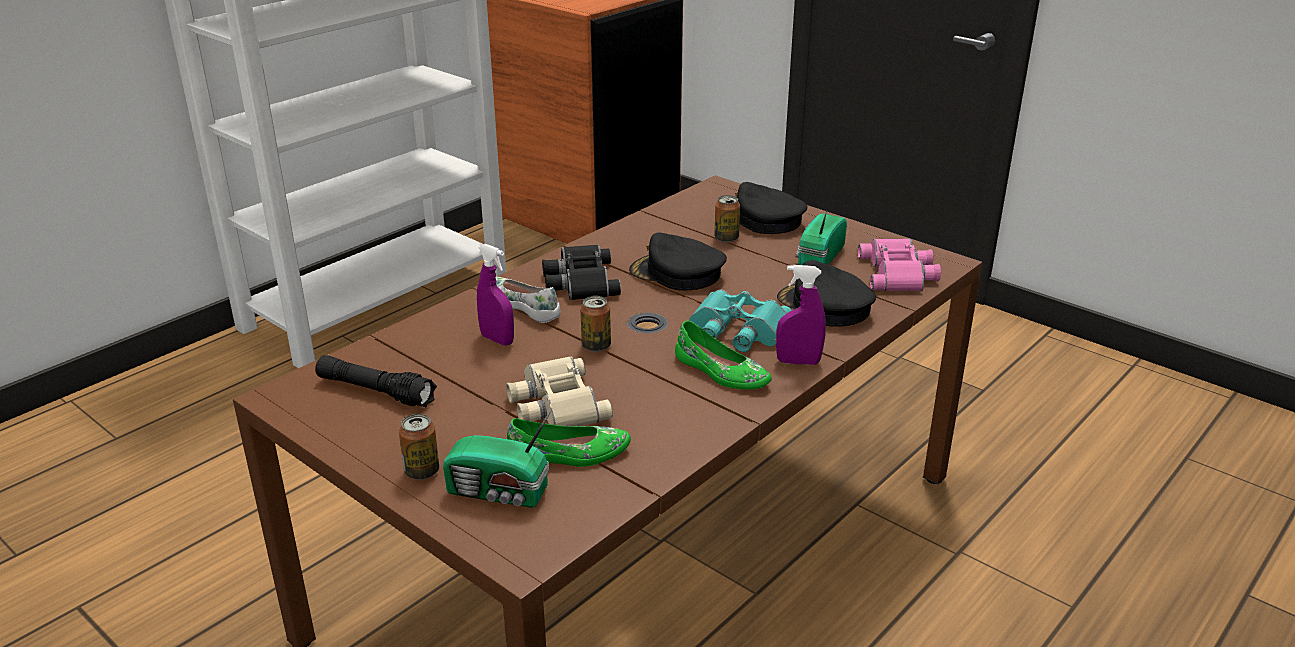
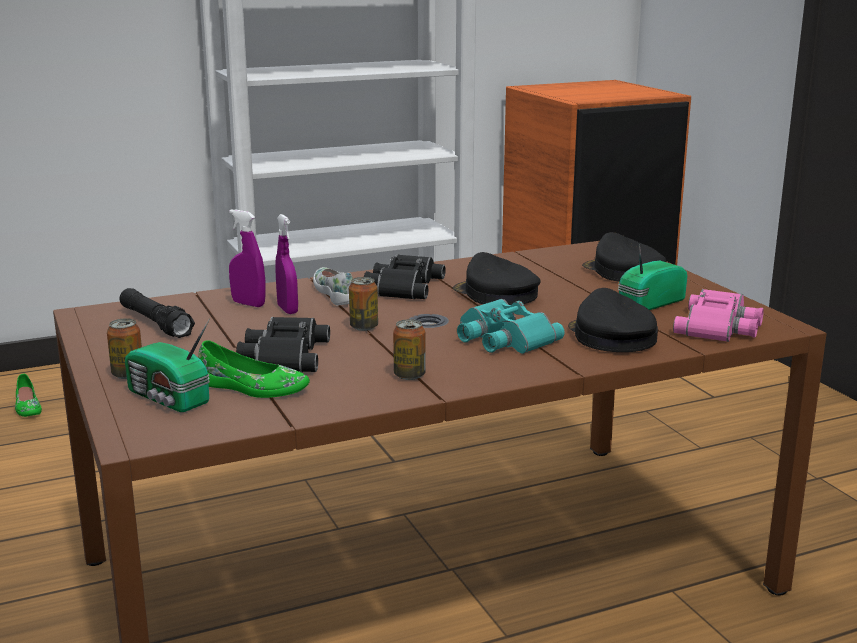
camera: 25 degrees right, 10 degrees down
beige binoculars [506,356,613,426] -> black binoculars [236,317,330,373]
green shoe [675,321,772,390] -> green shoe moved to [15,374,42,417]
can [715,195,740,242] -> can moved to [393,319,426,380]
purple spray bottle [776,265,826,365] -> purple spray bottle moved to [229,209,265,307]

